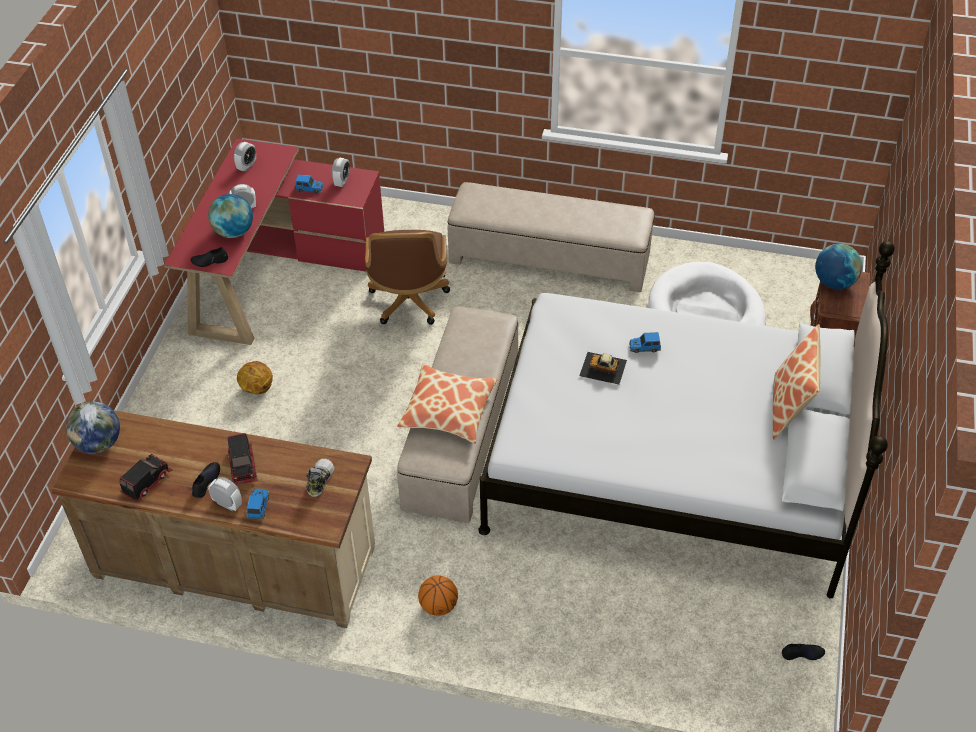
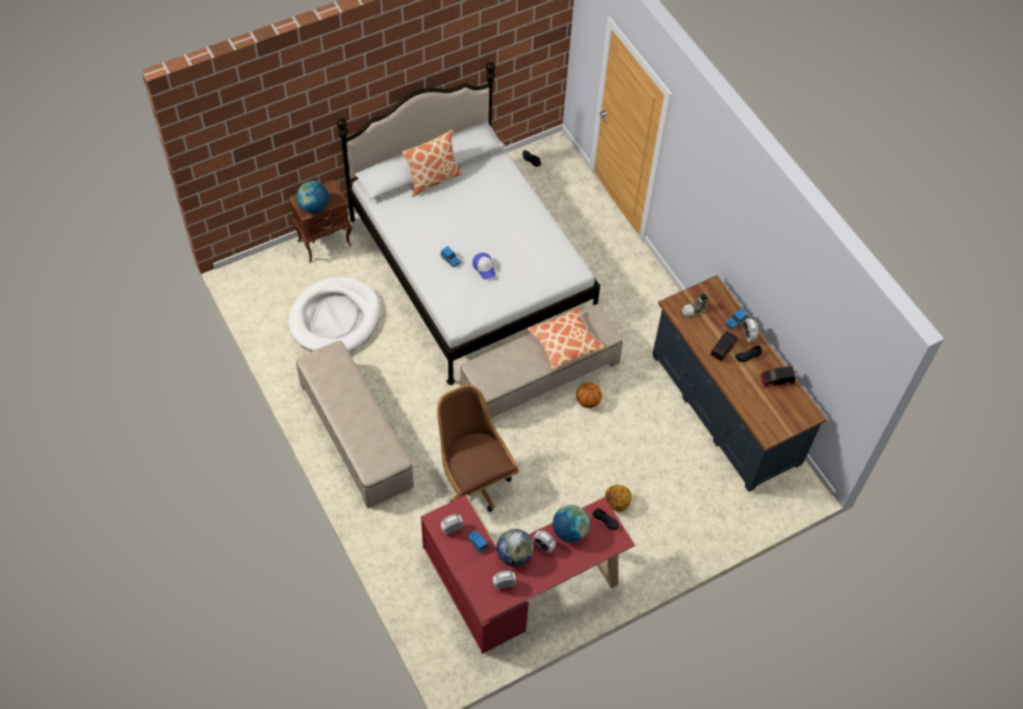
camera: 135 degrees left, 10 degrees up
beige dresser [51,410,375,628] -> blue dresser [653,275,827,492]
globe [66,402,120,454] -> globe moved to [497,529,534,567]
brown office chair [365,230,450,325] -> brown office chair turned 75 degrees counterclockwise [437,385,519,512]
basketball [418,575,458,616] -> basketball moved to [576,382,602,408]
toy car [579,352,627,385] -> cap [472,253,496,280]

